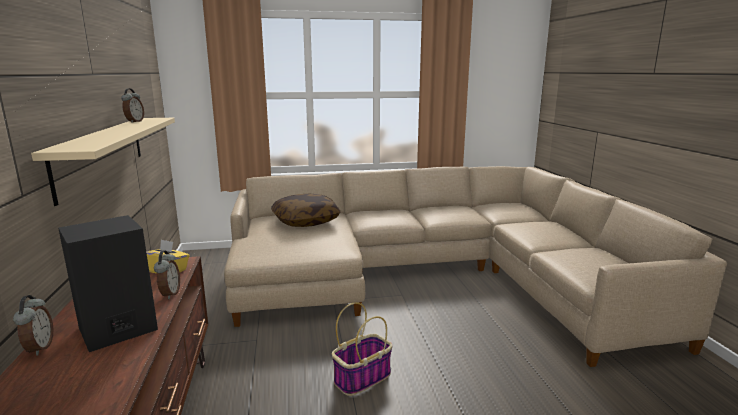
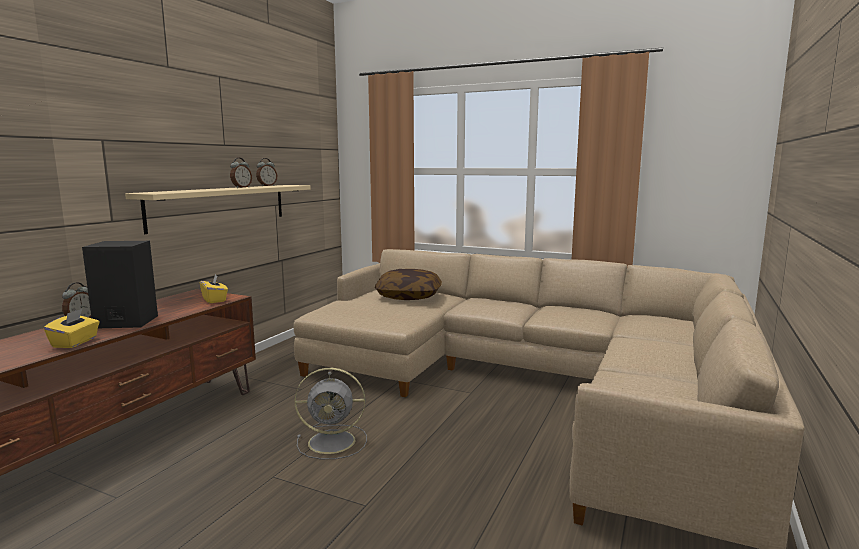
camera: 35 degrees right, 5 degrees down
alarm clock [154,251,180,299] -> alarm clock moved to [230,158,252,188]
basket [332,302,393,396] -> grey fan [294,368,367,459]
none -> yellow tissue box [44,308,100,348]

